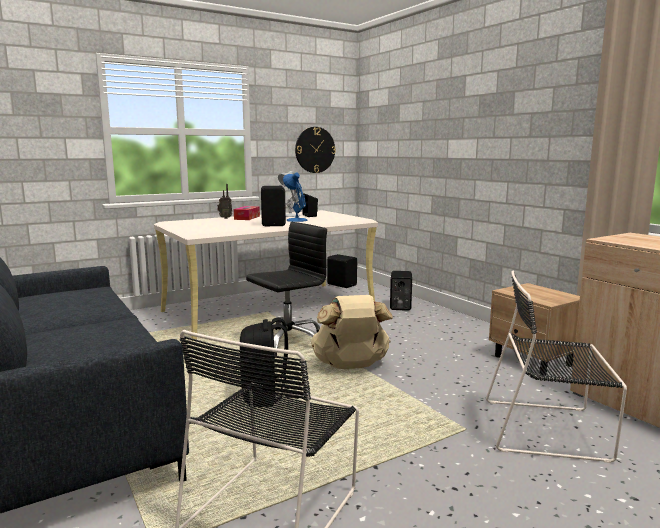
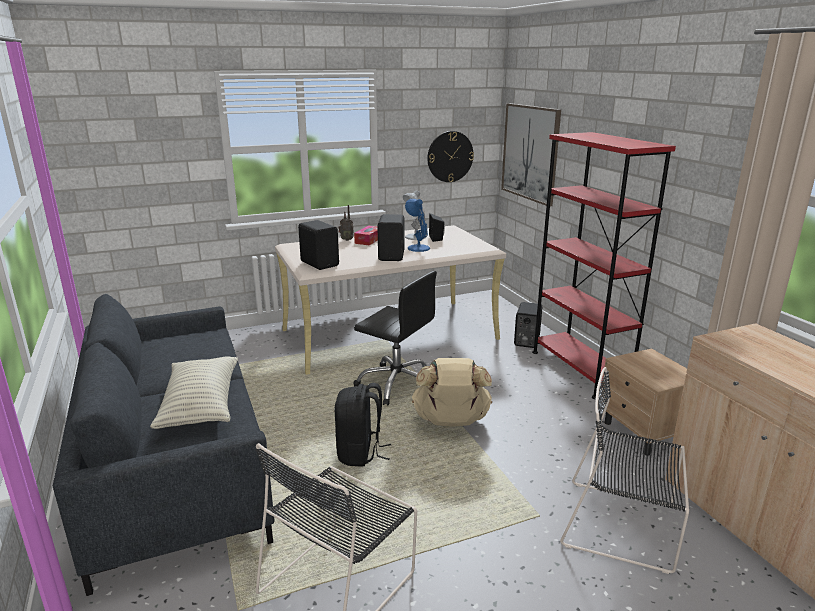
camera: 10 degrees right, 10 degrees up
black office chair [246,222,327,358] -> black office chair turned 60 degrees clockwise [354,271,437,406]
black speaker [327,254,357,288] -> black speaker moved to [298,220,339,270]
none -> pillow [150,356,238,429]
none -> picture [501,103,561,206]
none -> red bookcase [532,132,676,399]

